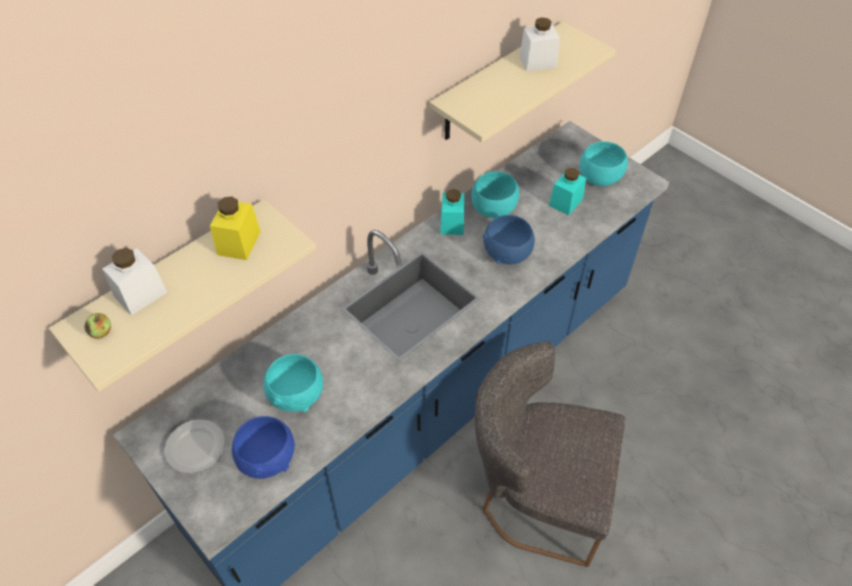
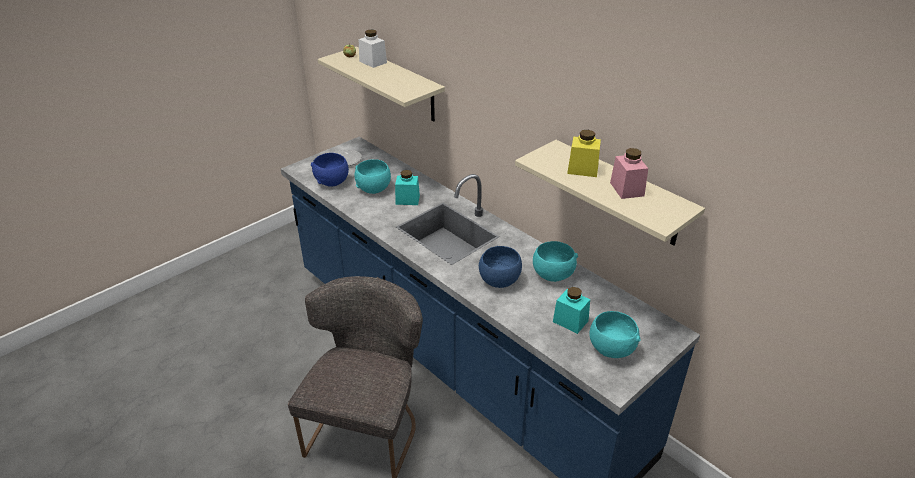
camera: 90 degrees right, 15 degrees down
yellow jar [210,197,261,260] -> yellow jar moved to [567,130,601,177]
turquoise jar [440,189,464,235] -> turquoise jar moved to [395,170,420,205]
white jar [520,17,560,71] -> pink jar [610,148,648,199]

